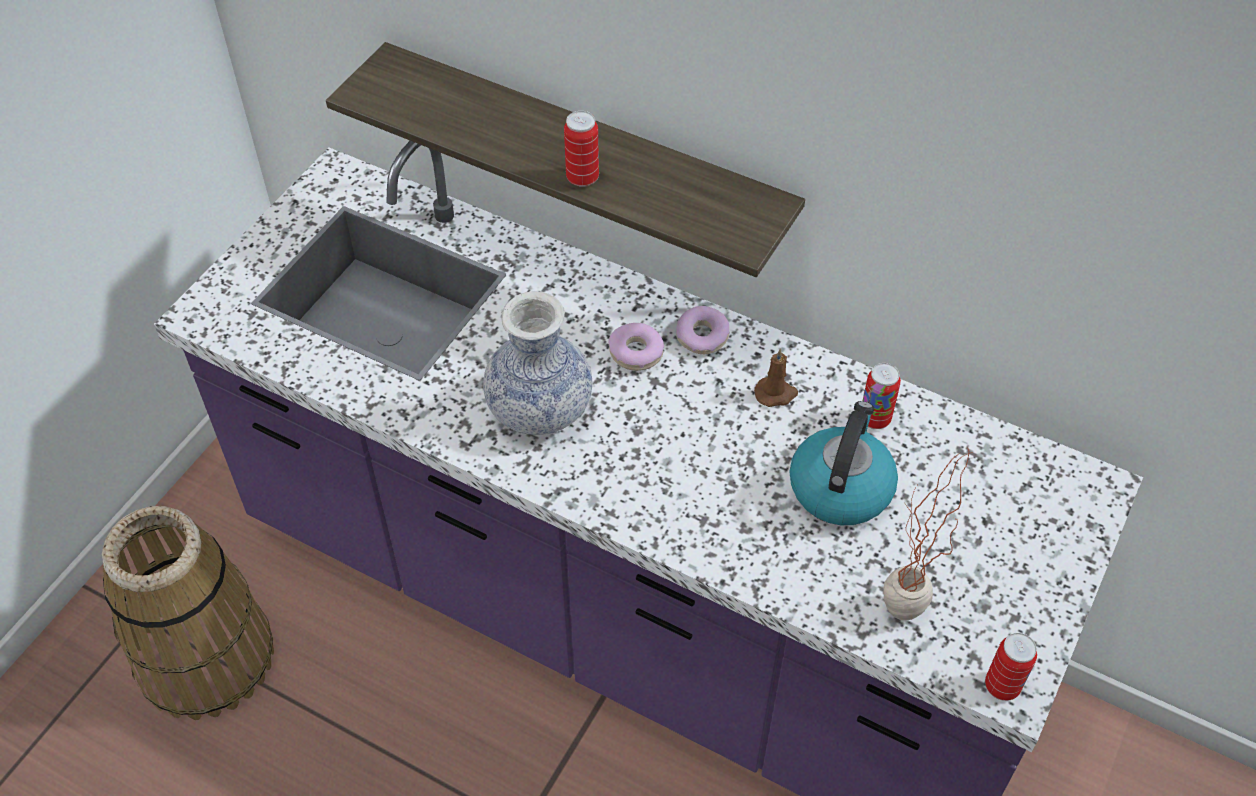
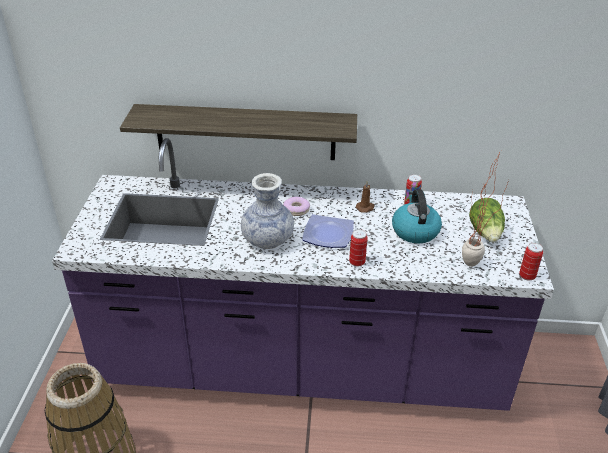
camera: 25 degrees left, 15 degrees down
can [564,111,599,187] -> can moved to [349,229,368,267]
donut [676,306,730,354] -> none
none -> plate [302,214,354,248]
none -> lettuce [469,198,505,243]

